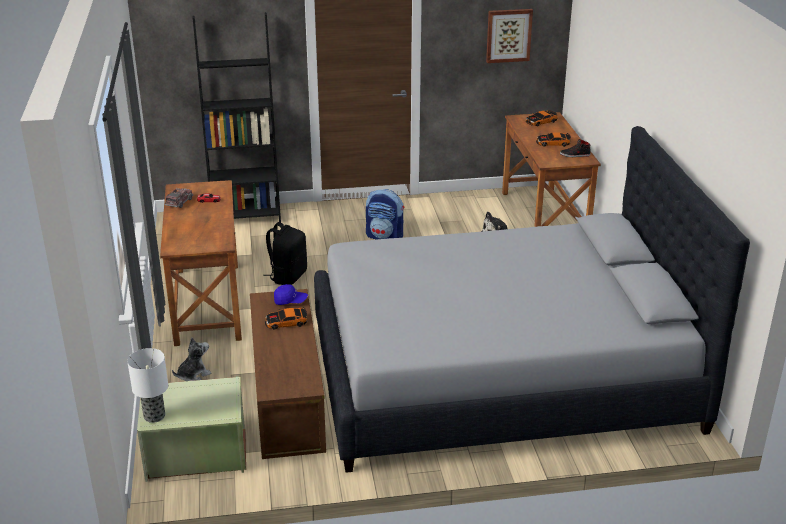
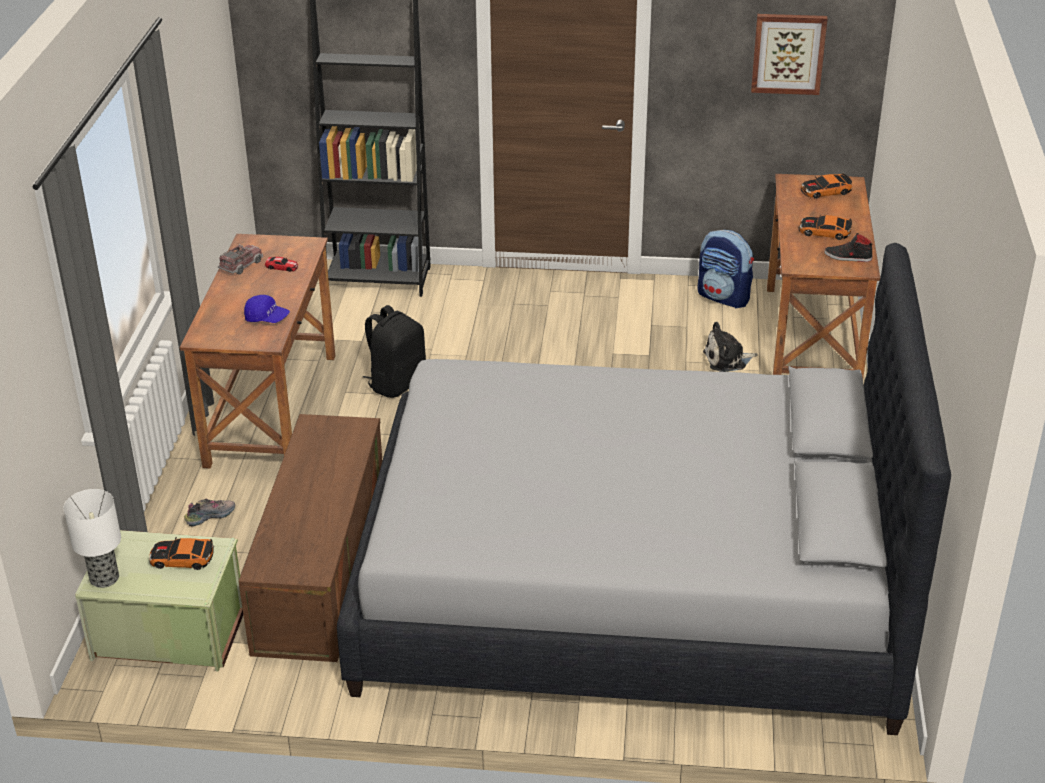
camera: 15 degrees right, 5 degrees up
plush toy [172,337,212,381] -> shoe [184,499,235,526]
toy car [265,307,308,329] -> toy car moved to [149,537,214,570]
blue cap [274,284,308,305] -> blue cap moved to [244,295,290,323]
backpack [366,189,404,240] -> backpack moved to [697,230,754,308]

